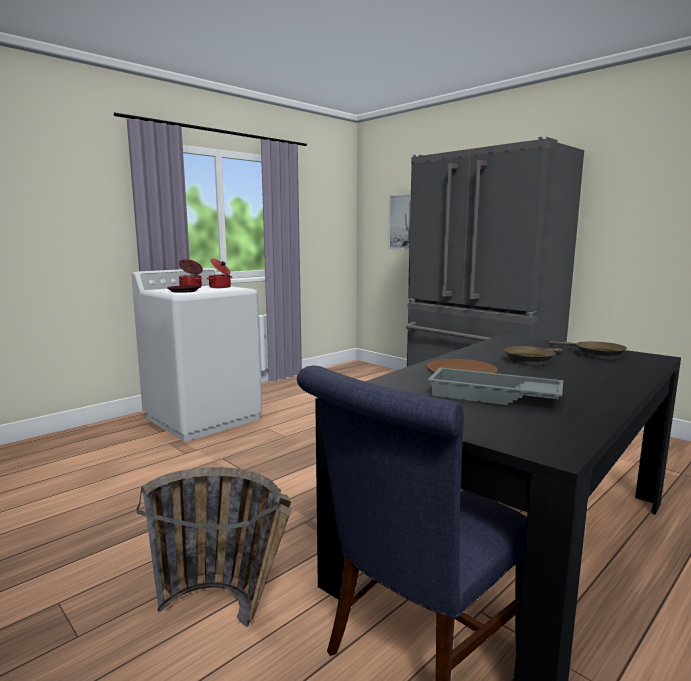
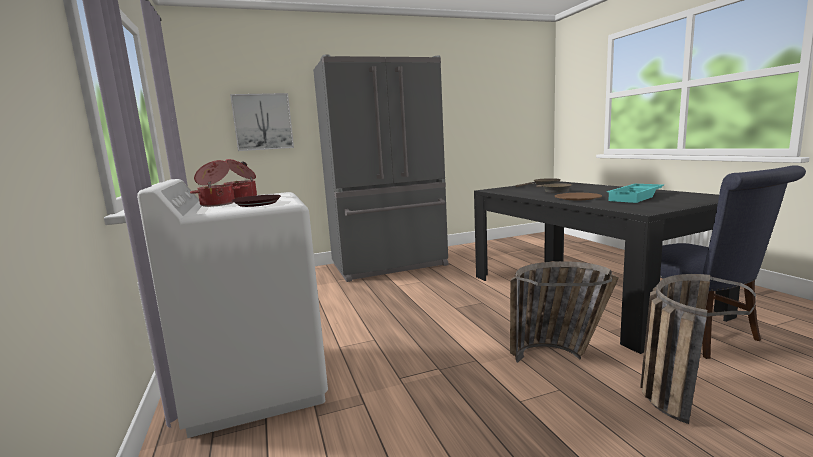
camera: 65 degrees left, 0 degrees up
grey tray [428,367,563,405] -> turquoise tray [607,184,664,203]
none -> basket [510,261,619,363]

